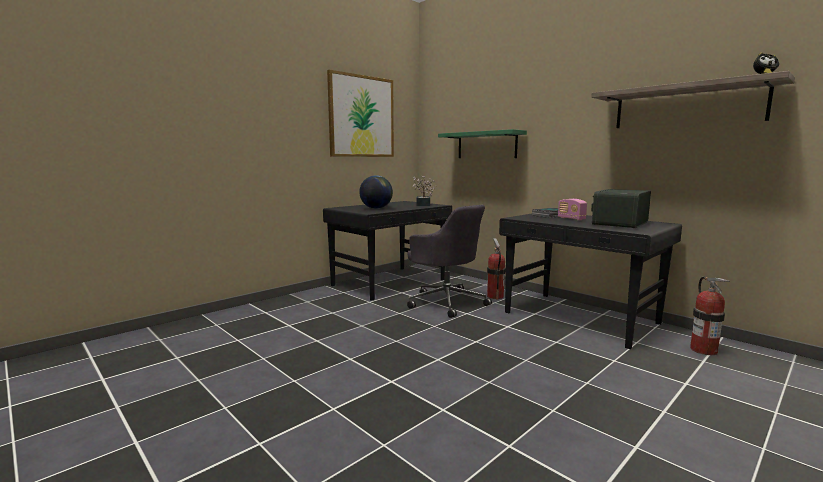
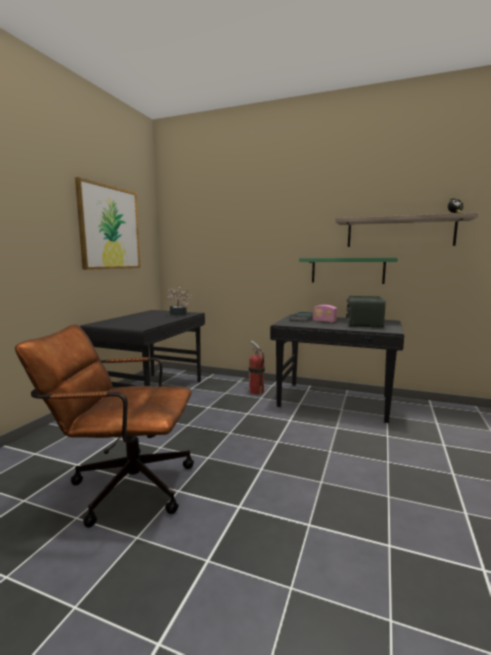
camera: 25 degrees left, 0 degrees up
globe [359,175,393,209] -> none
grey office chair [407,205,492,318] -> none
green shelf [438,129,527,158] -> green shelf moved to [299,258,398,284]
fire extinguisher [690,276,730,355] -> none
none -> brown office chair [15,324,194,528]

